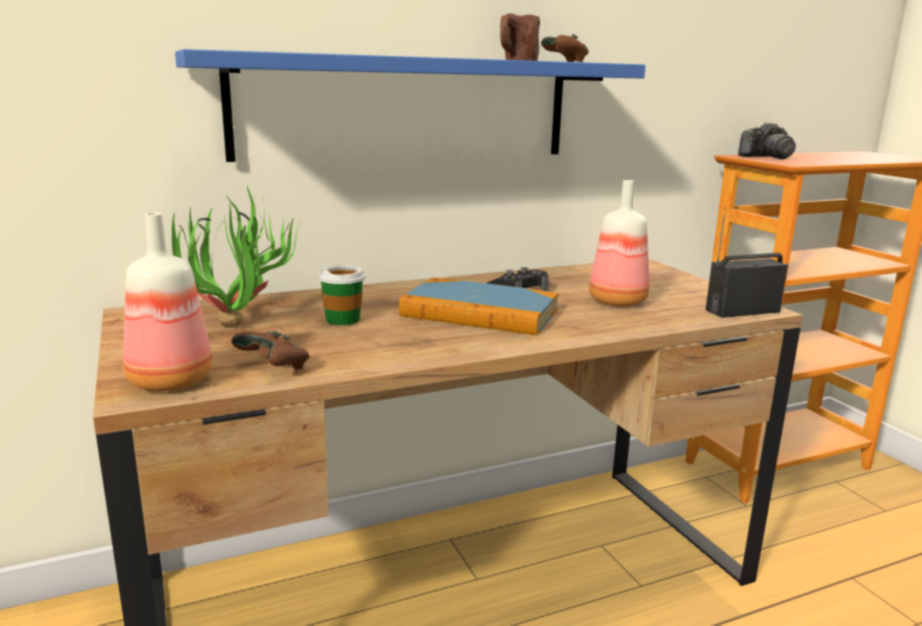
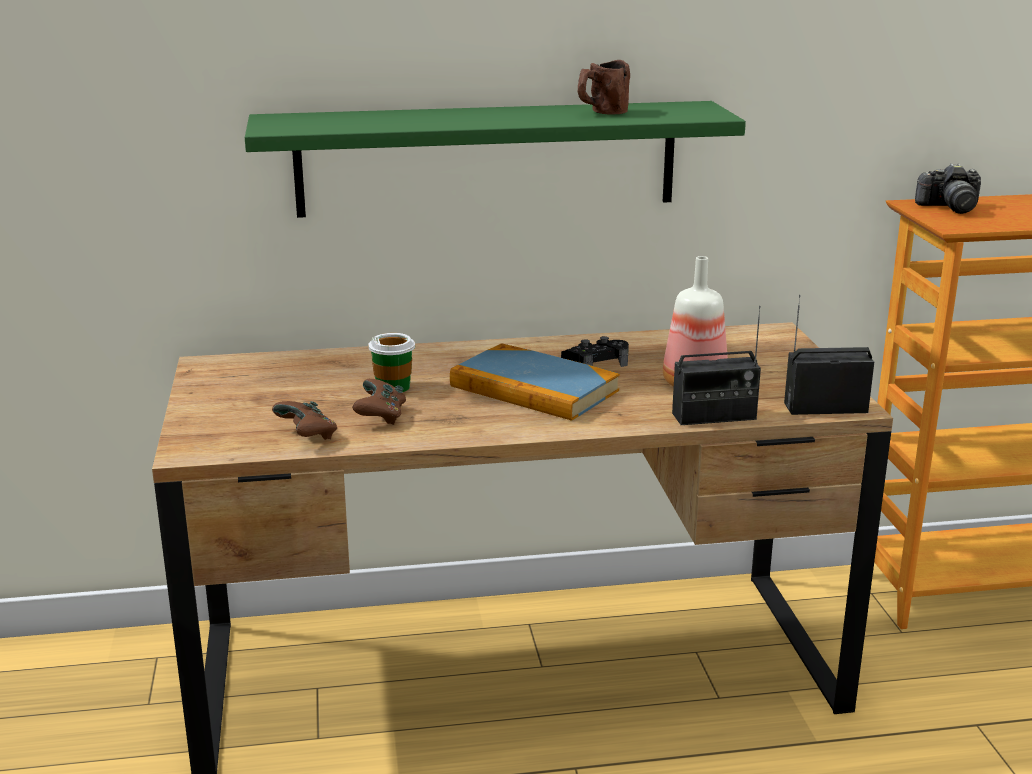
camera: 15 degrees right, 5 degrees up
bottle [123,212,213,391] -> none
potted plant [164,186,302,326] -> none
blue shelf [175,49,645,162] -> green shelf [245,101,746,218]
brown game controller [541,34,589,62] -> brown game controller moved to [352,379,406,425]
none -> radio [672,306,761,425]

